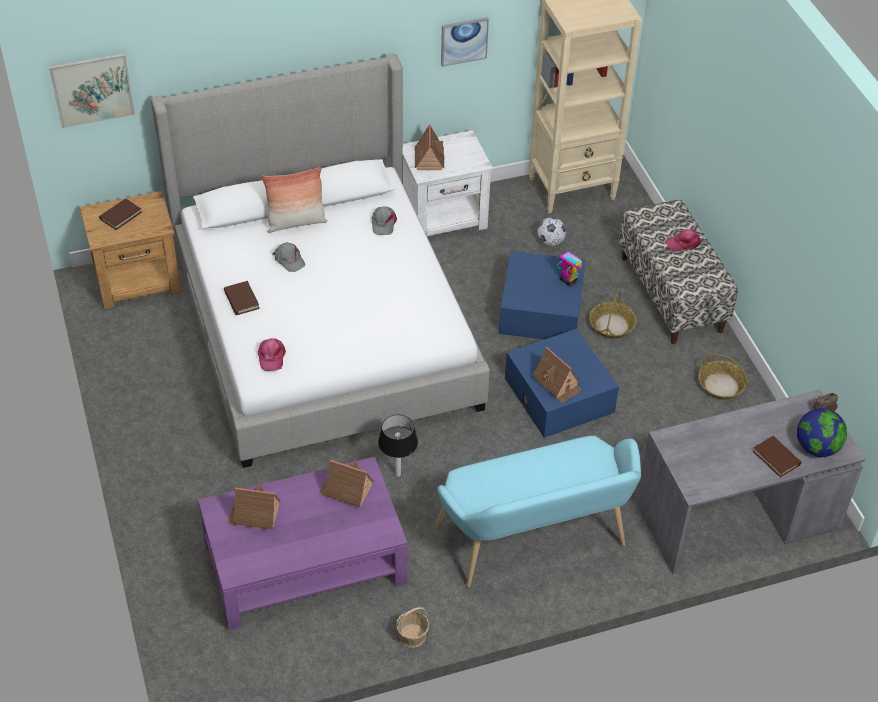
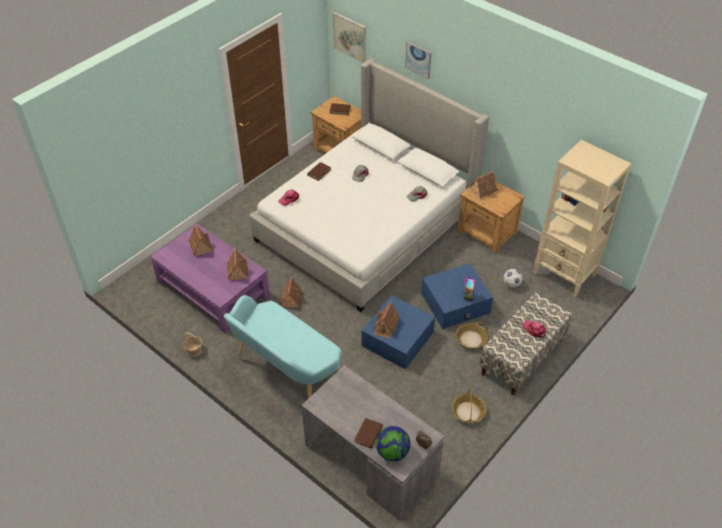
camera: 60 degrees right, 0 degrees up
pillow [262,167,328,233] -> none
table lamp [378,415,418,477] -> toy house [280,277,302,307]
white nightstand [403,130,493,236] -> brown nightstand [457,175,525,253]
picture [441,17,489,67] -> picture moved to [405,42,431,79]

